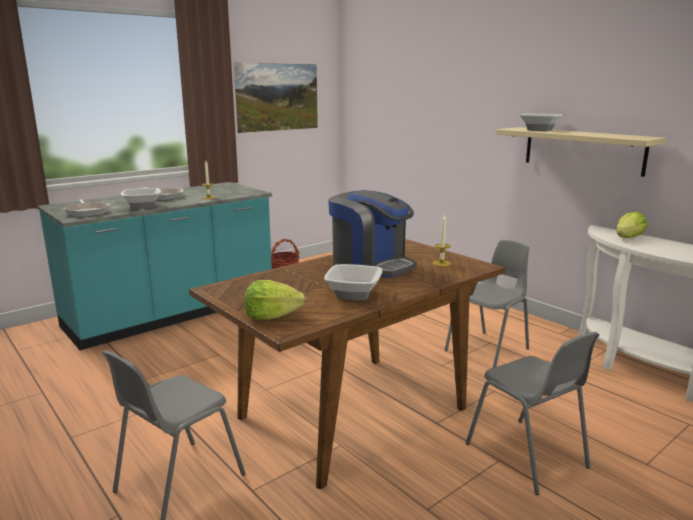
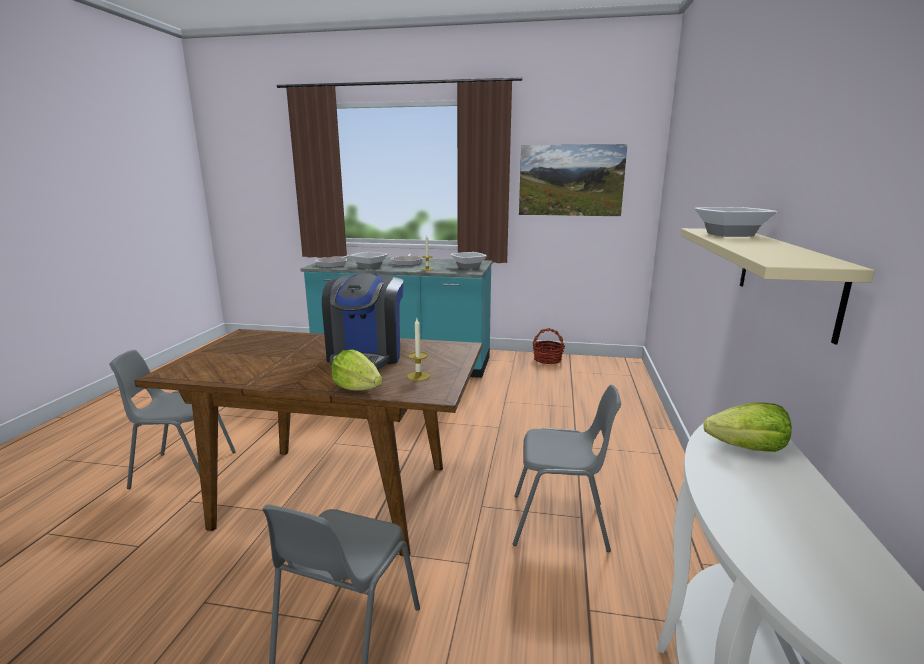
camera: 50 degrees right, 0 degrees up
lettuce [245,280,306,320] -> lettuce moved to [332,349,382,391]
bowl [324,264,382,300] -> bowl moved to [450,252,487,269]

